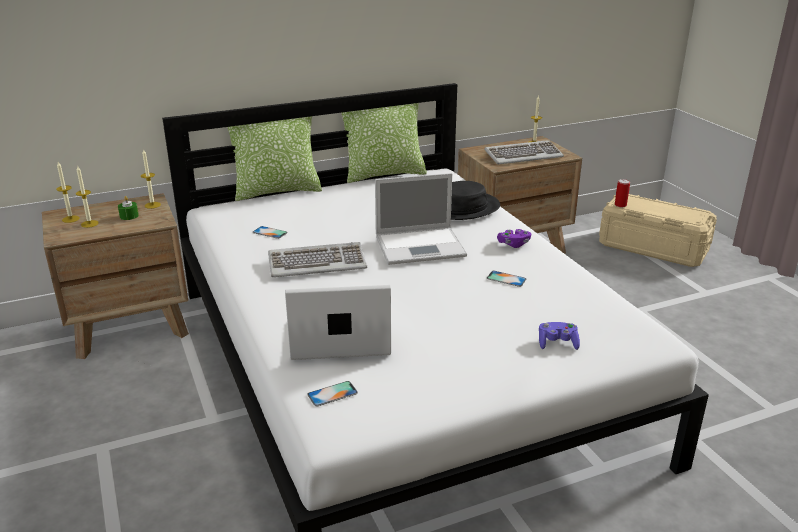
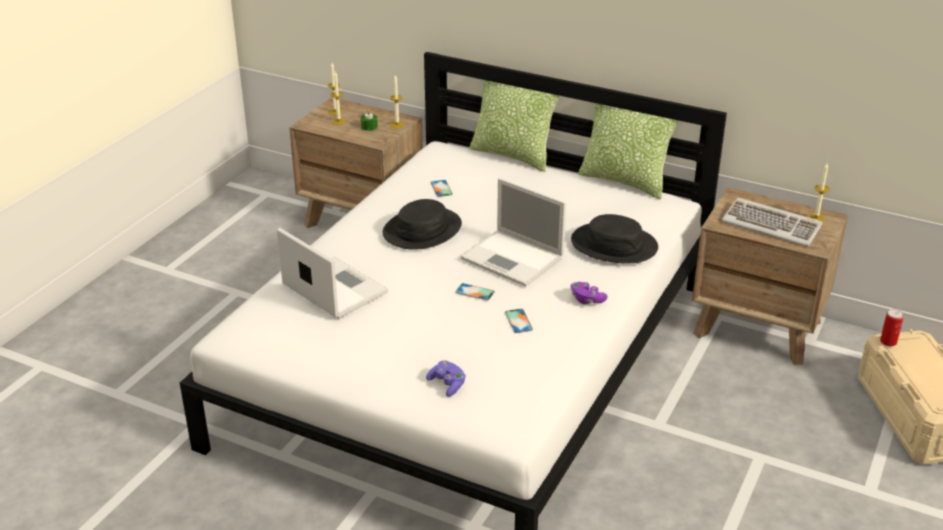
camera: 50 degrees right, 5 degrees up
keyboard [268,242,367,277] -> black hat [383,199,462,250]
phone [307,381,358,406] -> phone moved to [456,283,495,301]

